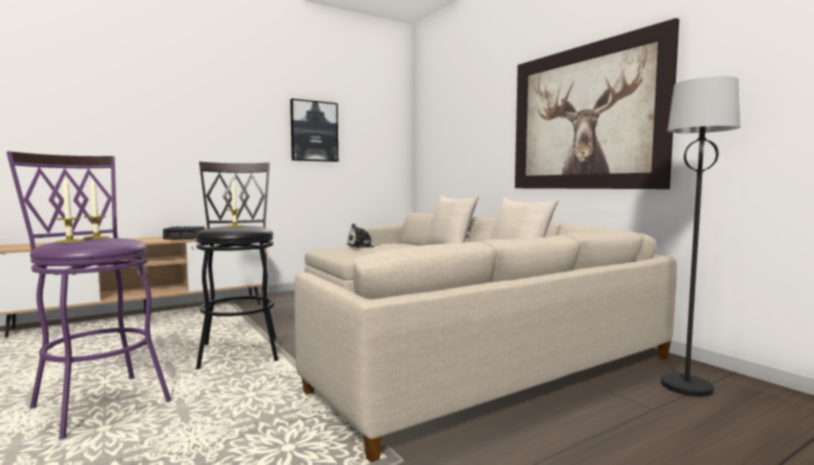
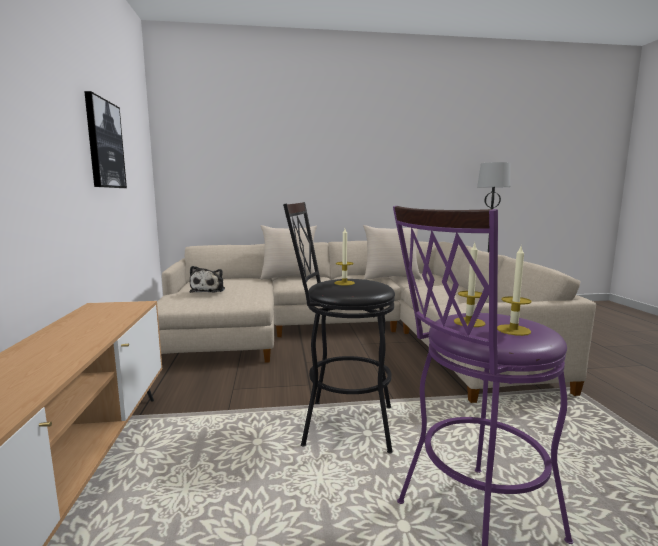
camera: 65 degrees left, 5 degrees up
alarm clock [163,226,205,240] -> none
picture [515,18,679,189] -> none

